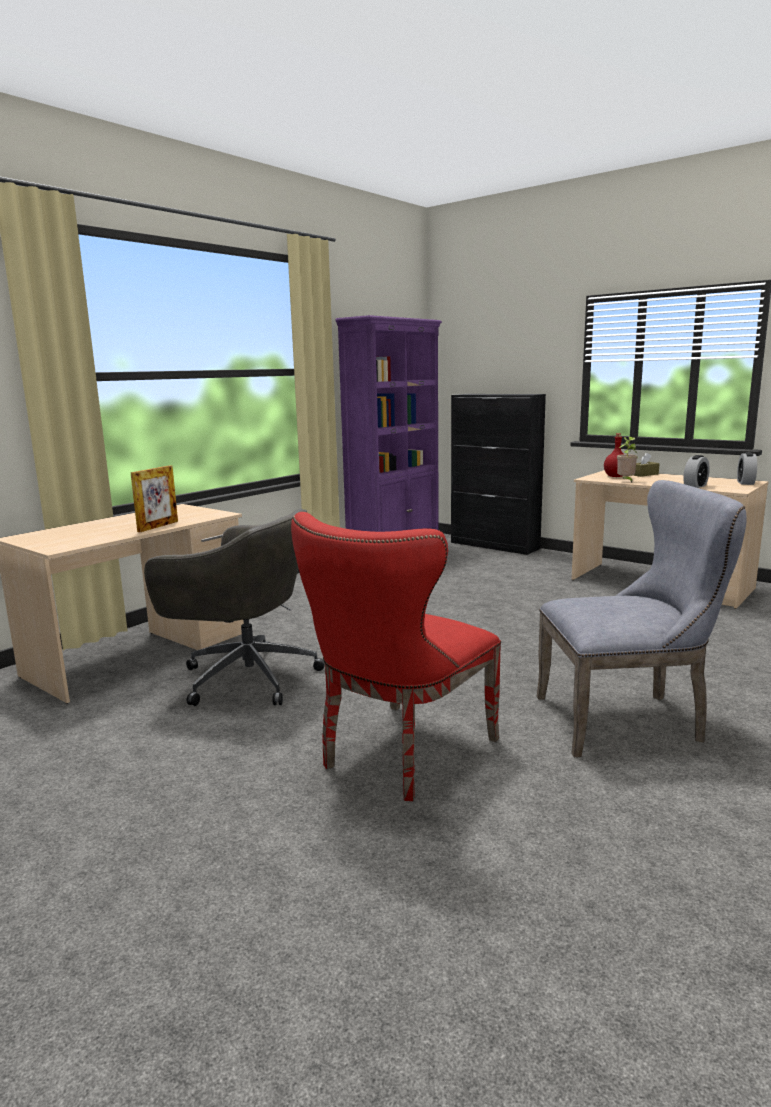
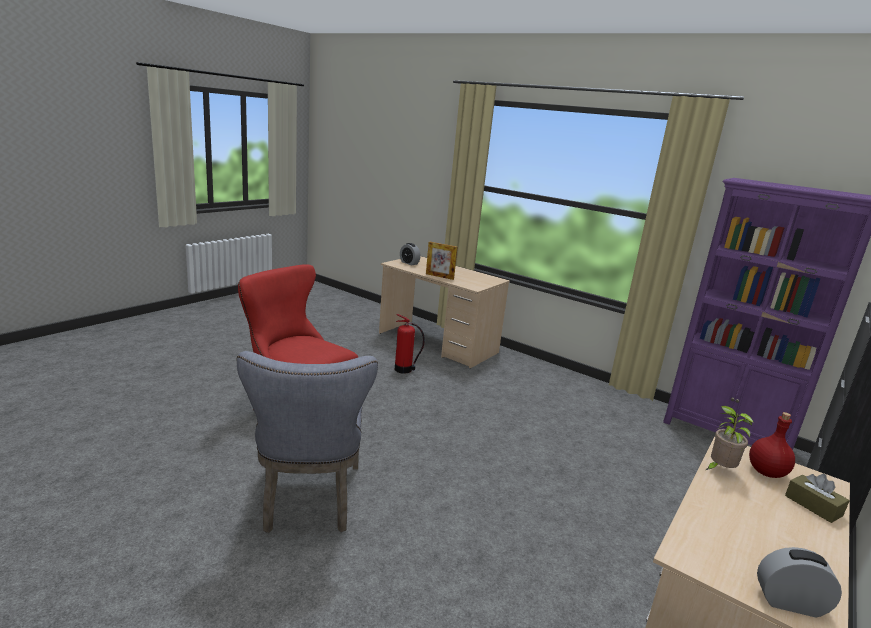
camera: 85 degrees right, 5 degrees up
grey office chair [144,509,324,706] -> fire extinguisher [395,314,425,374]
alarm clock [683,455,710,488] -> alarm clock moved to [400,243,420,265]

